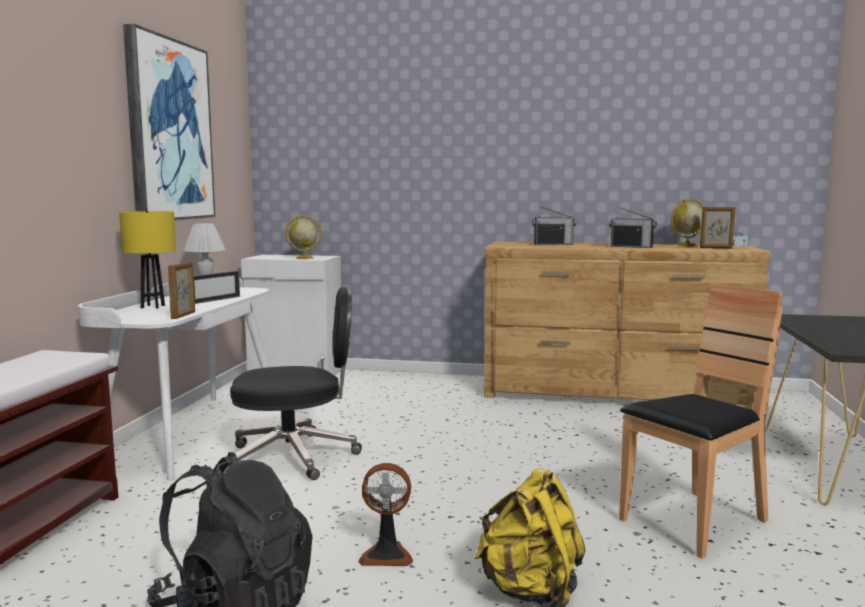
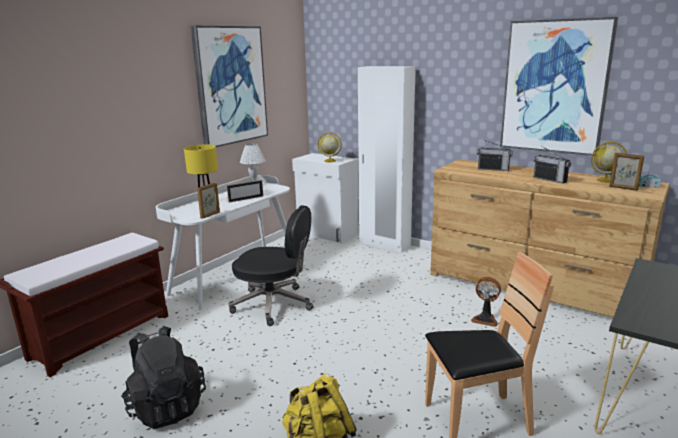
camera: 25 degrees right, 10 degrees up
fan [358,463,413,566] -> fan moved to [471,277,501,327]
none -> white wardrobe [358,66,416,253]
none -> picture [500,17,618,156]

